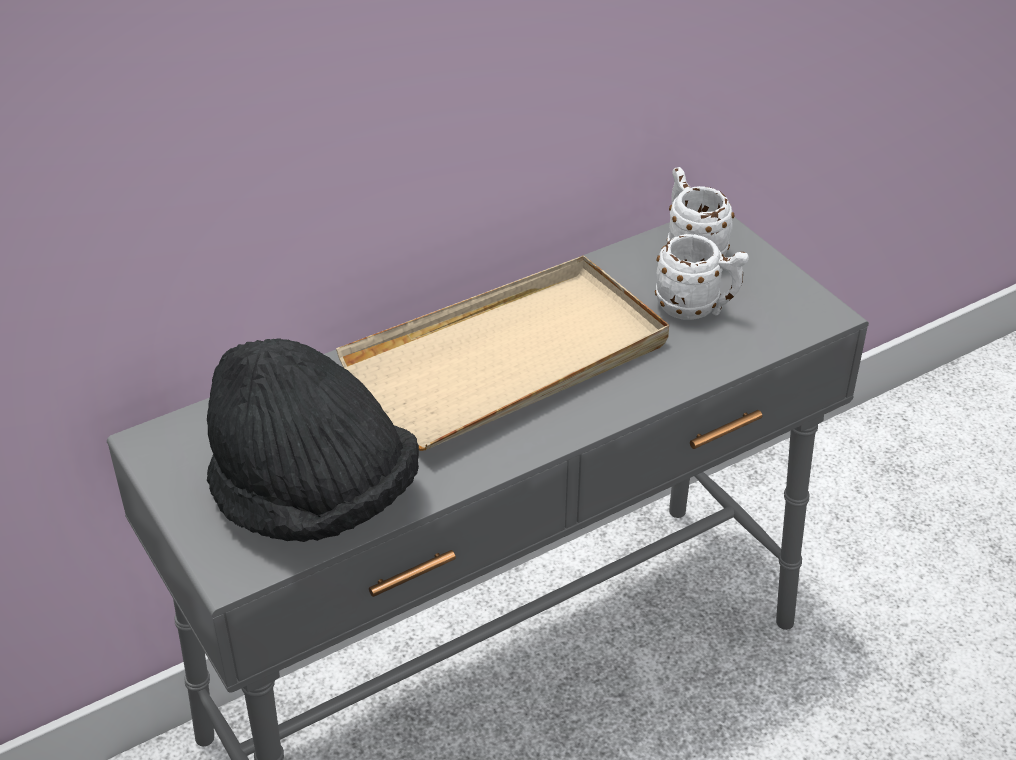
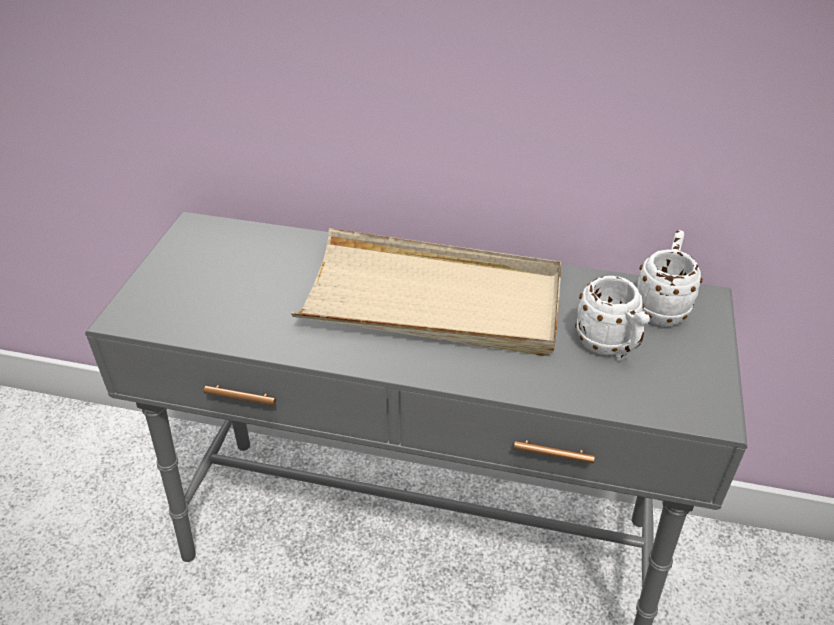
camera: 45 degrees right, 0 degrees up
black hat [207,339,419,542] -> none

